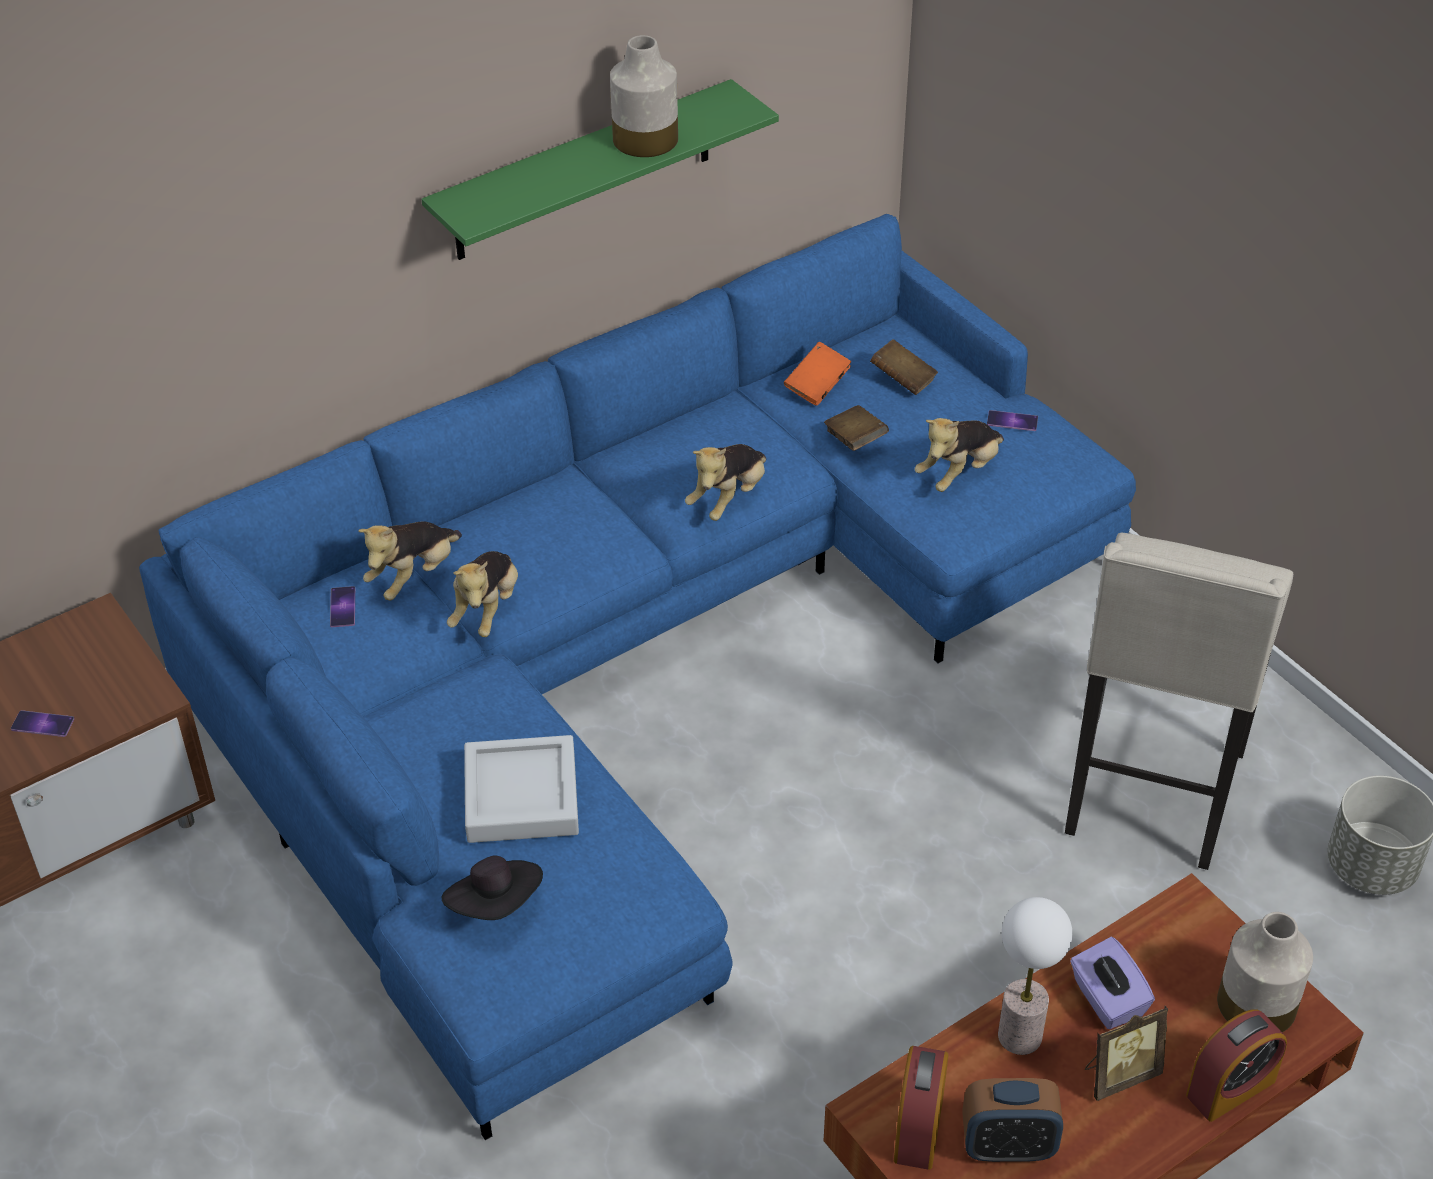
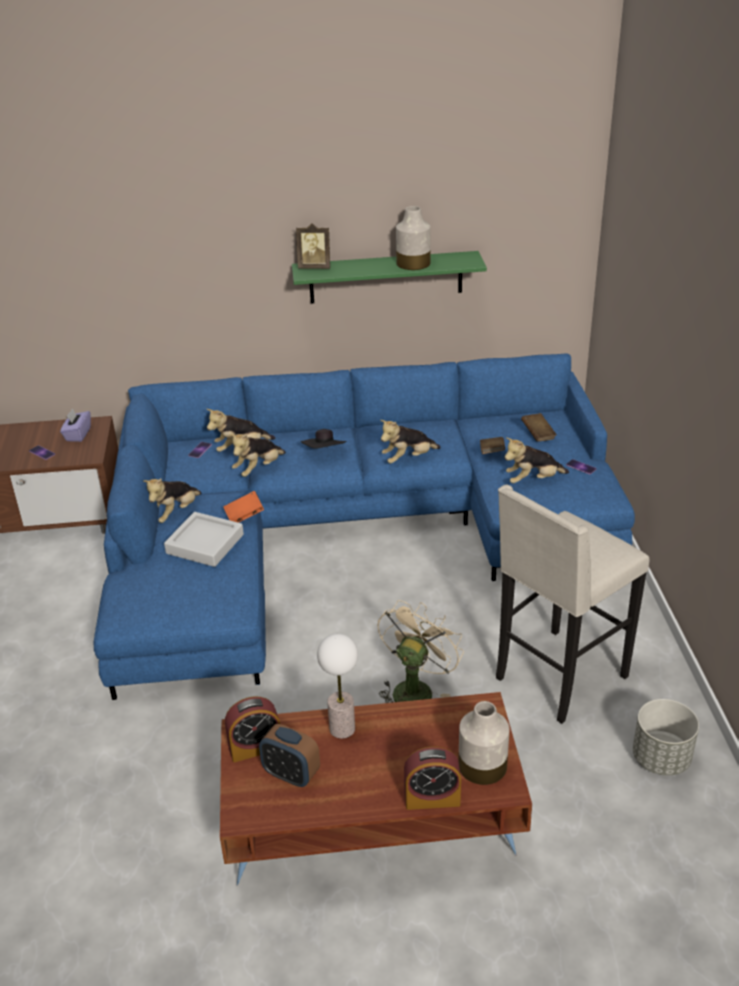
camera: 30 degrees right, 10 degrees down
black hat [441,856,543,920] -> black hat moved to [301,429,347,449]
orange book [784,342,851,406] -> orange book moved to [223,491,264,523]
alarm clock [894,1046,948,1170] -> alarm clock turned 150 degrees counterclockwise [225,697,280,762]
purple tissue box [1070,937,1155,1029] -> purple tissue box moved to [60,408,91,442]
picture frame [1085,1006,1168,1101] -> picture frame moved to [296,223,330,269]
none -> plush toy [143,478,202,523]
none -> beige fan [378,600,464,703]

